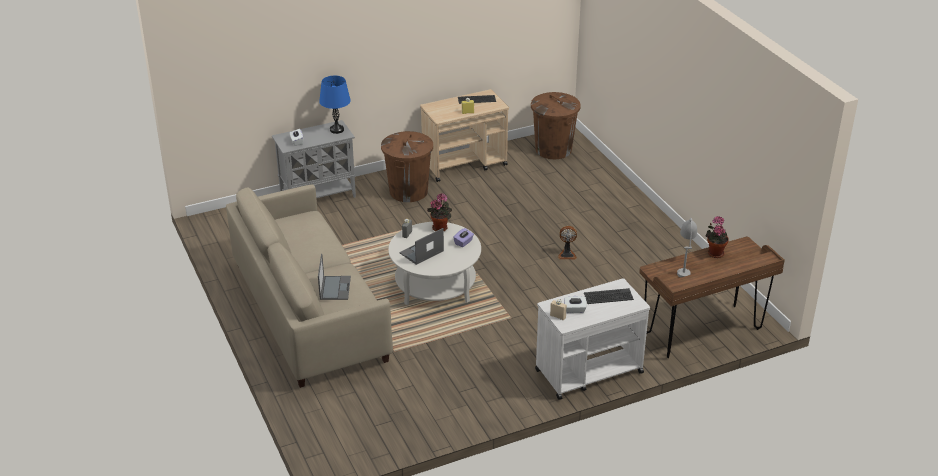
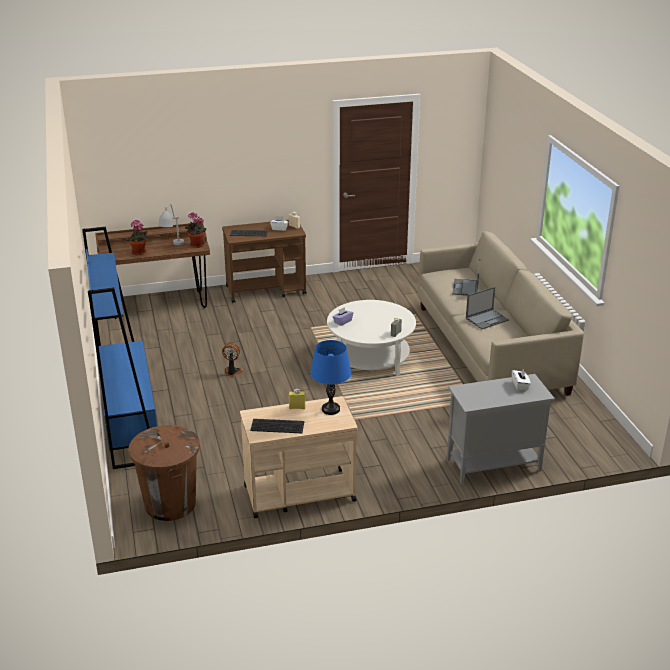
camera: 170 degrees left, 5 degrees down
blue table lamp [319,76,351,134] -> blue table lamp moved to [310,340,351,415]
brown trash can [381,131,433,202] -> none
laptop [399,228,444,265] -> laptop moved to [466,287,509,329]
potted plant [427,193,452,231] -> potted plant moved to [185,212,207,248]
white cart [535,278,650,400] -> brown cart [222,220,307,303]
none -> blue bookcase [82,226,157,469]

